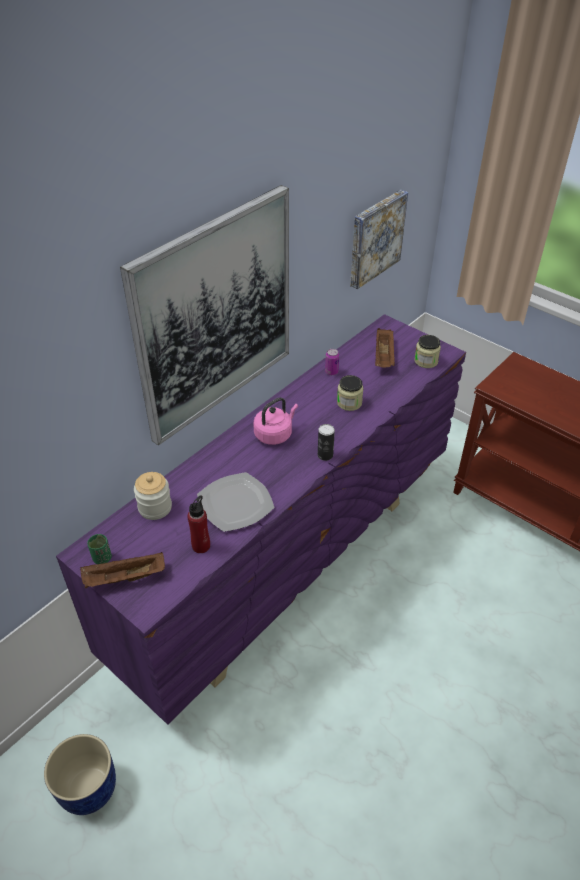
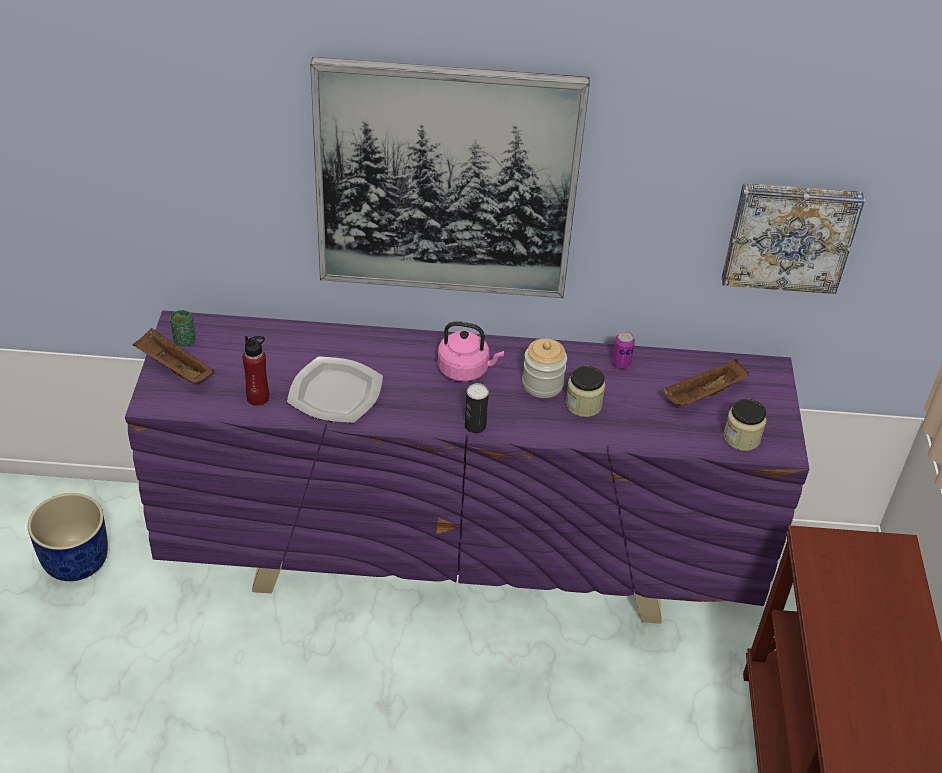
camera: 50 degrees right, 0 degrees up
jar [134,472,172,520] -> jar moved to [522,338,567,398]

